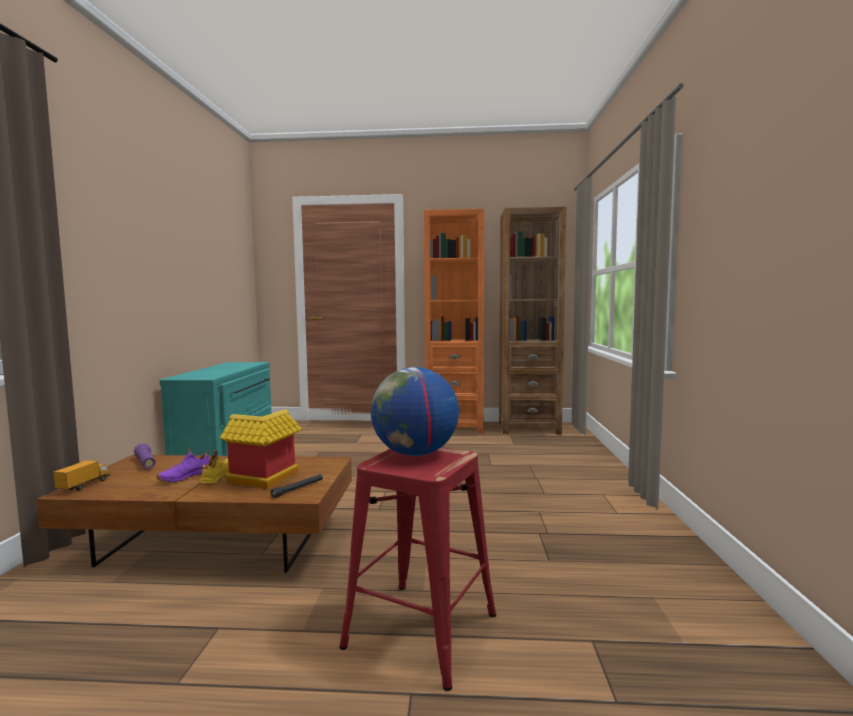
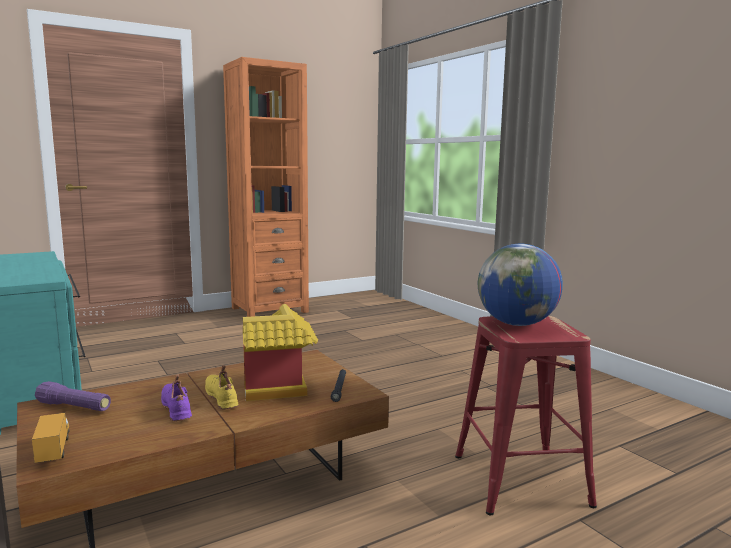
camera: 35 degrees left, 5 degrees up
purple shoe [157,447,211,483] -> purple shoe turned 150 degrees clockwise [161,374,192,422]
brown bookcase [499,207,567,435] -> none

